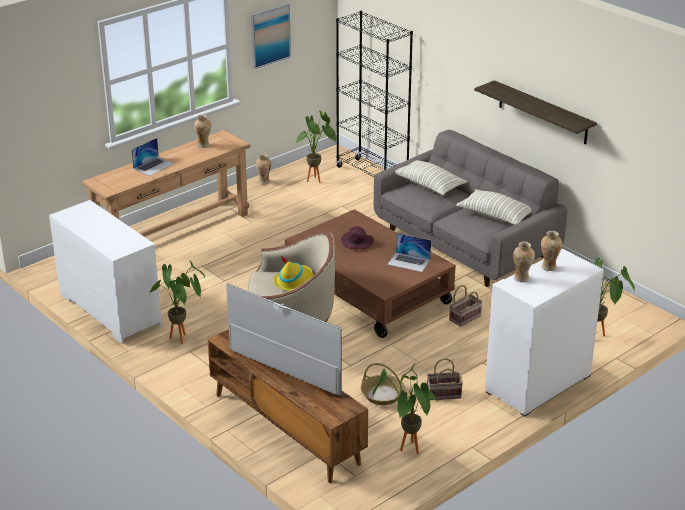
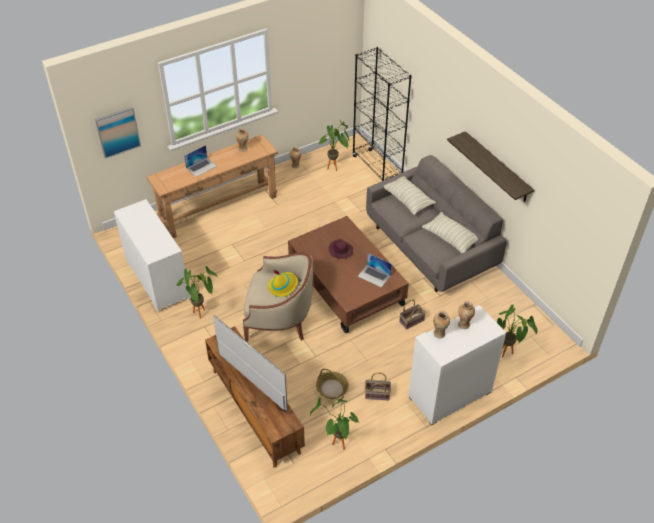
camera: 10 degrees right, 15 degrees up
picture [251,4,291,69] -> picture moved to [95,107,141,159]

